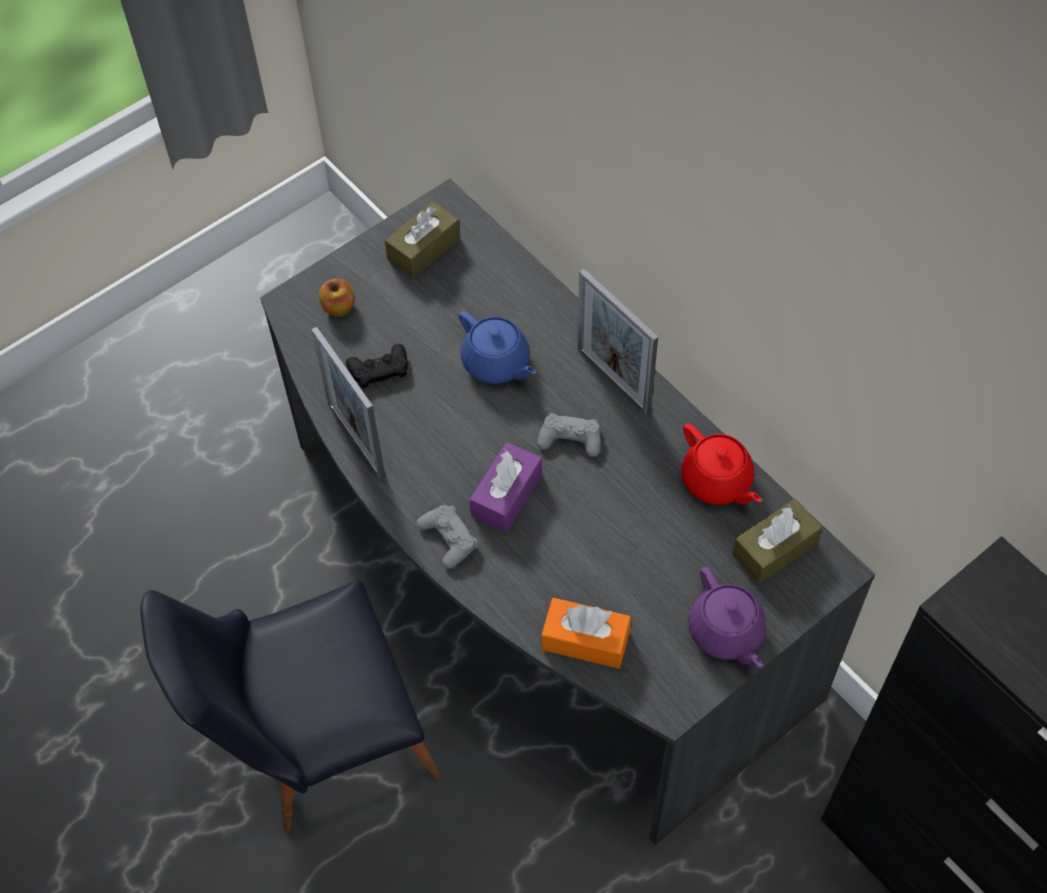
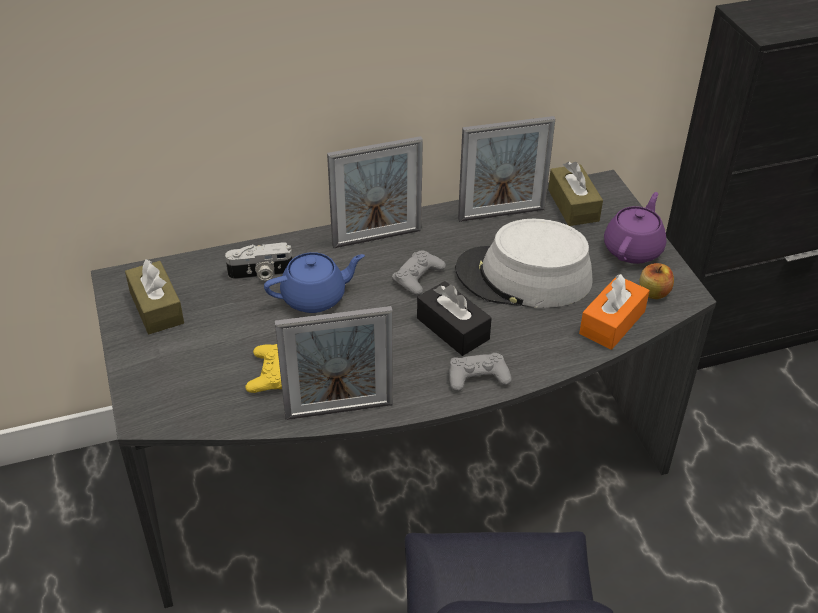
camera: 70 degrees left, 15 degrees down
apple [319,279,355,316] -> apple moved to [639,263,674,299]
black game controller [346,344,408,388] -> yellow game controller [245,344,282,393]
purple tissue box [470,442,542,532] -> black tissue box [417,281,492,356]
red teapot [681,423,761,505] -> picture frame [458,116,555,222]
purple teapot [689,567,766,667] -> purple teapot turned 60 degrees counterclockwise [604,192,667,264]
none -> camera [225,242,292,281]
none -> grey hat [455,219,593,308]

